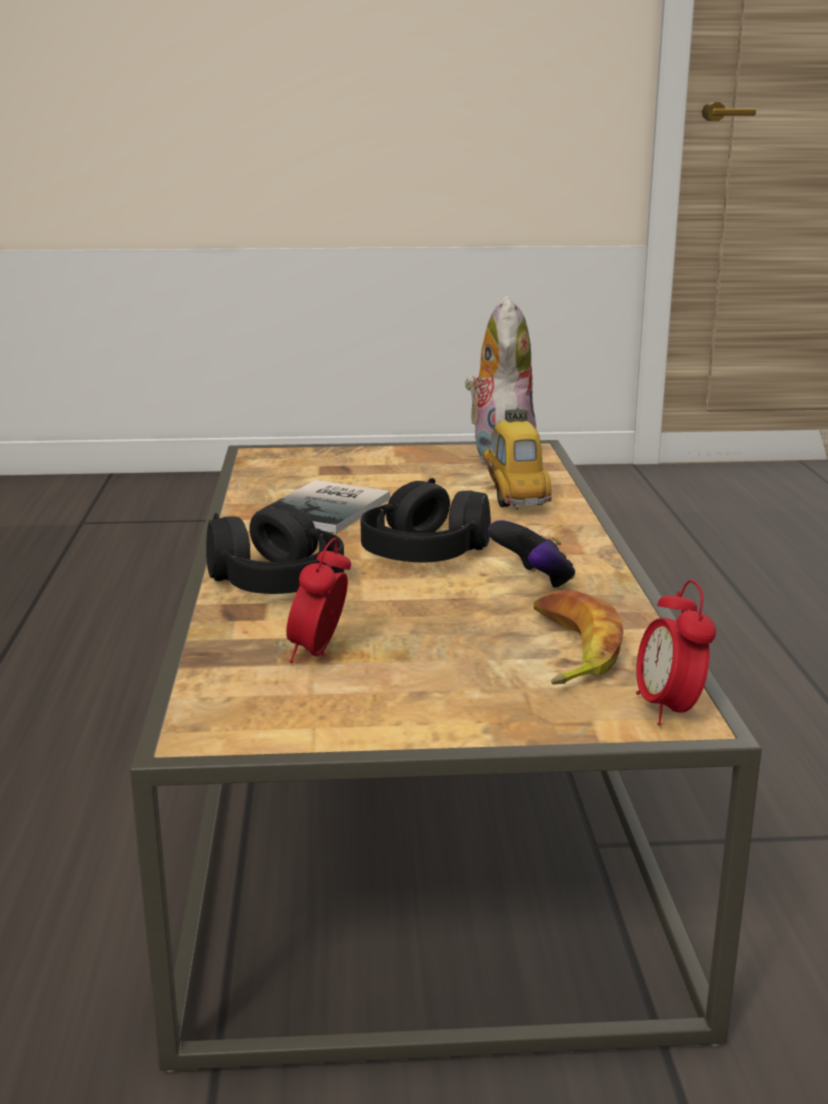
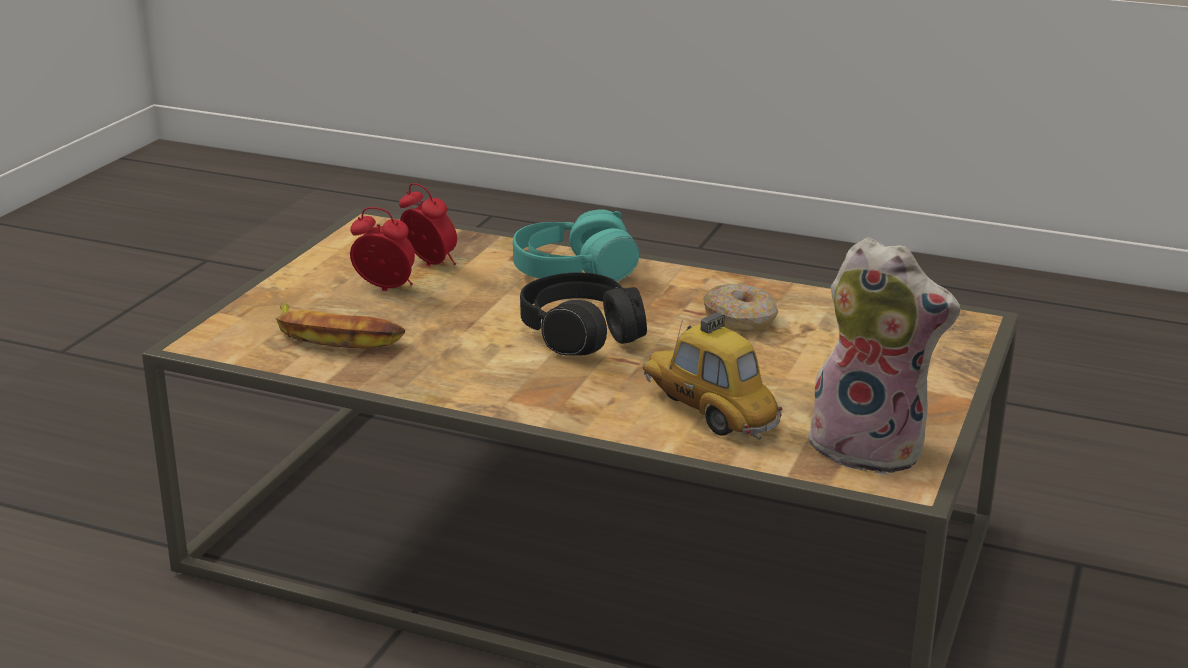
camera: 115 degrees right, 5 degrees up
black headphones [206,504,344,594] -> turquoise headphones [513,210,639,281]
book [256,480,390,533] -> donut [703,284,778,332]
toy car [483,409,552,510] -> toy car turned 150 degrees counterclockwise [643,312,782,440]
game controller [488,520,575,590] -> none
alarm clock [636,580,716,726] -> alarm clock moved to [350,207,415,291]

